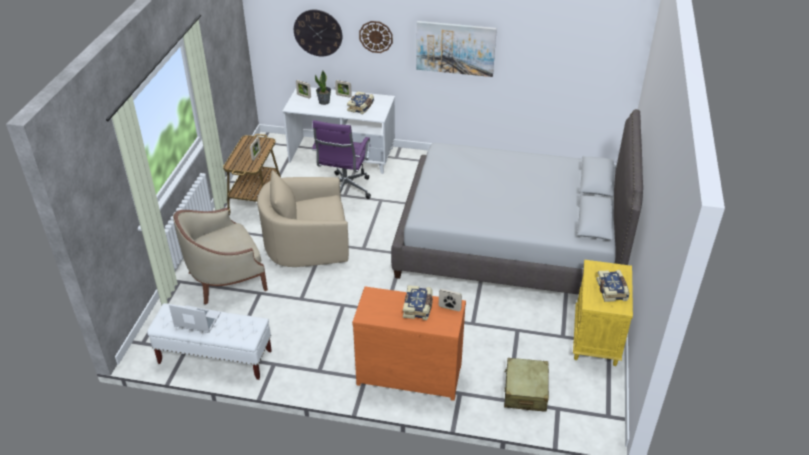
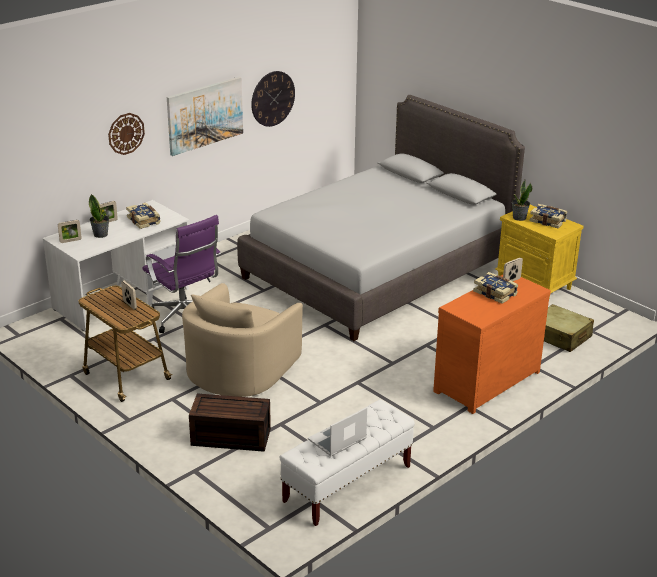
camera: 55 degrees left, 10 degrees down
beige armchair [173,208,268,305] -> brown storage box [189,393,271,452]
wall clock [294,10,342,56] -> wall clock moved to [251,71,295,127]
none -> potted plant [512,180,532,221]

